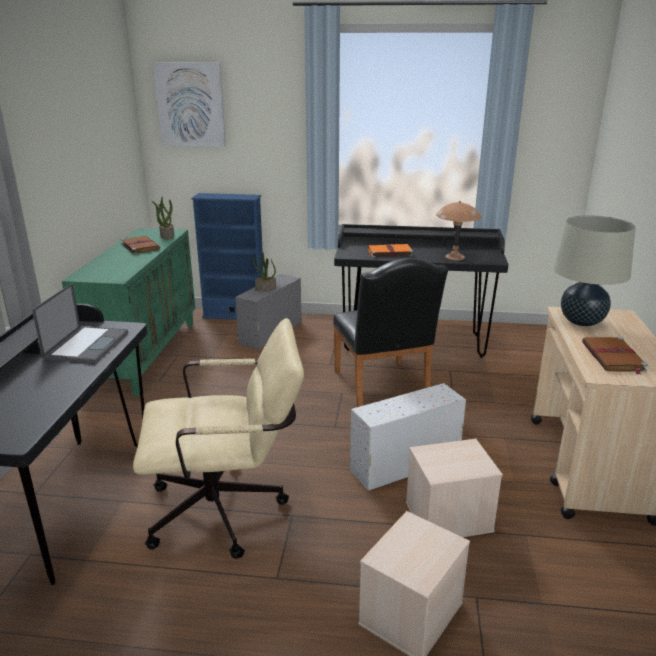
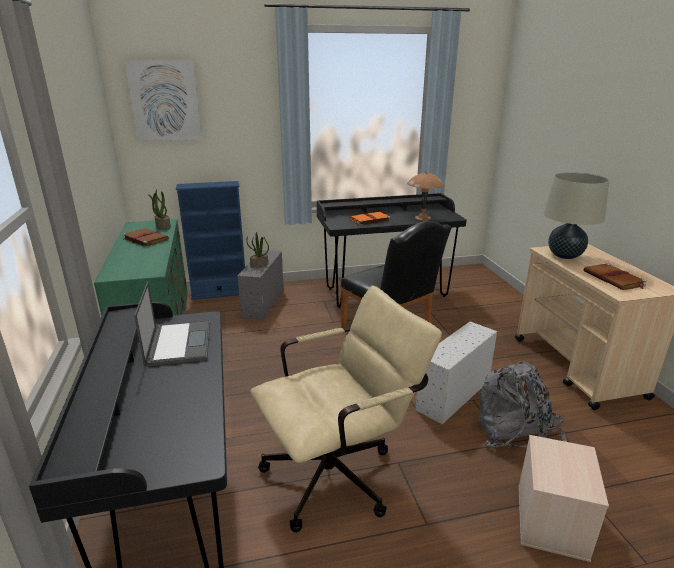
camera: 20 degrees left, 0 degrees up
beige storage box [406,439,503,537] -> grey backpack [478,361,567,448]

